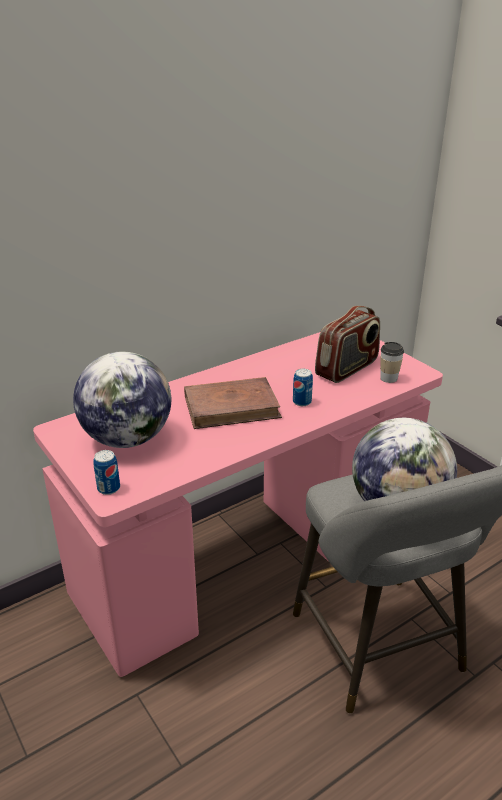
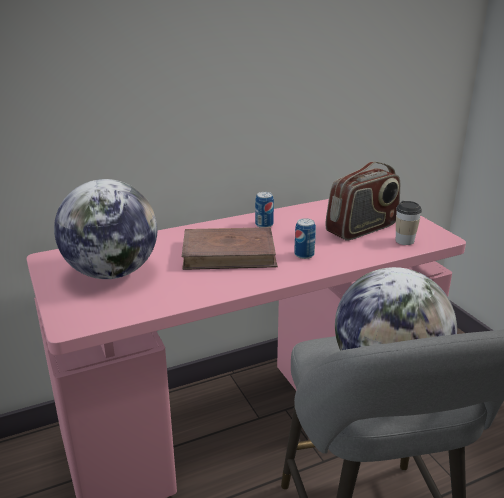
camera: 10 degrees right, 5 degrees down
can [93,450,120,495] -> can moved to [255,192,274,228]

